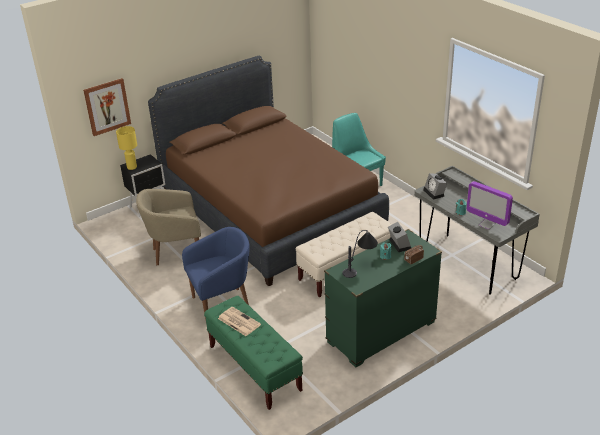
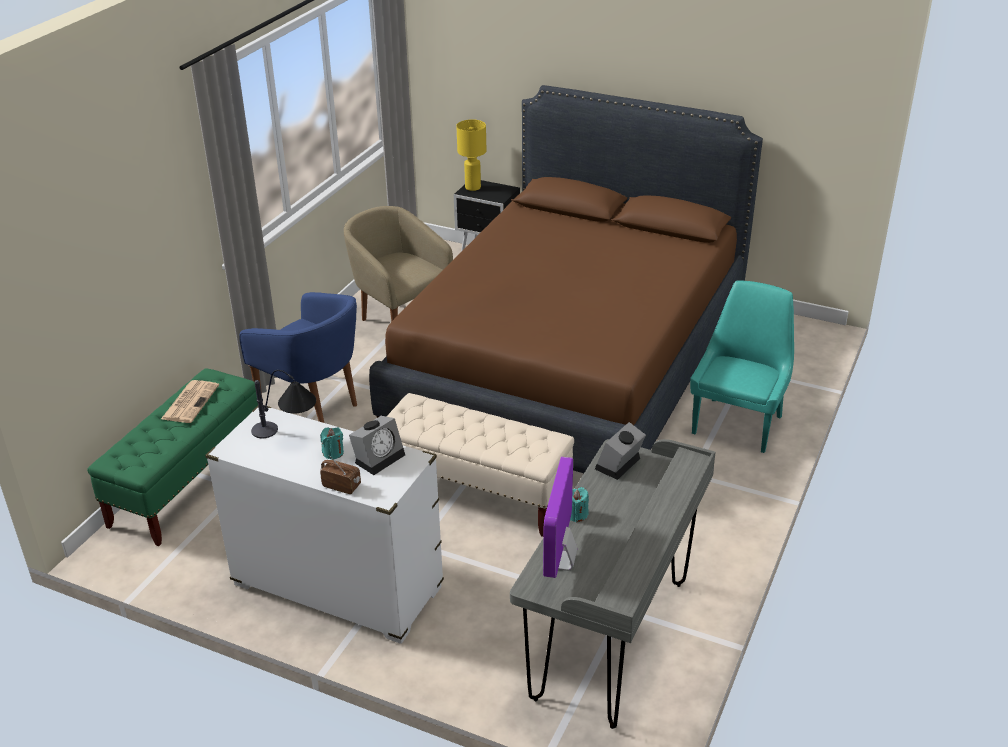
camera: 60 degrees right, 0 degrees up
picture [83,78,131,136] -> none
green dresser [324,229,442,367] -> white dresser [205,406,444,644]

